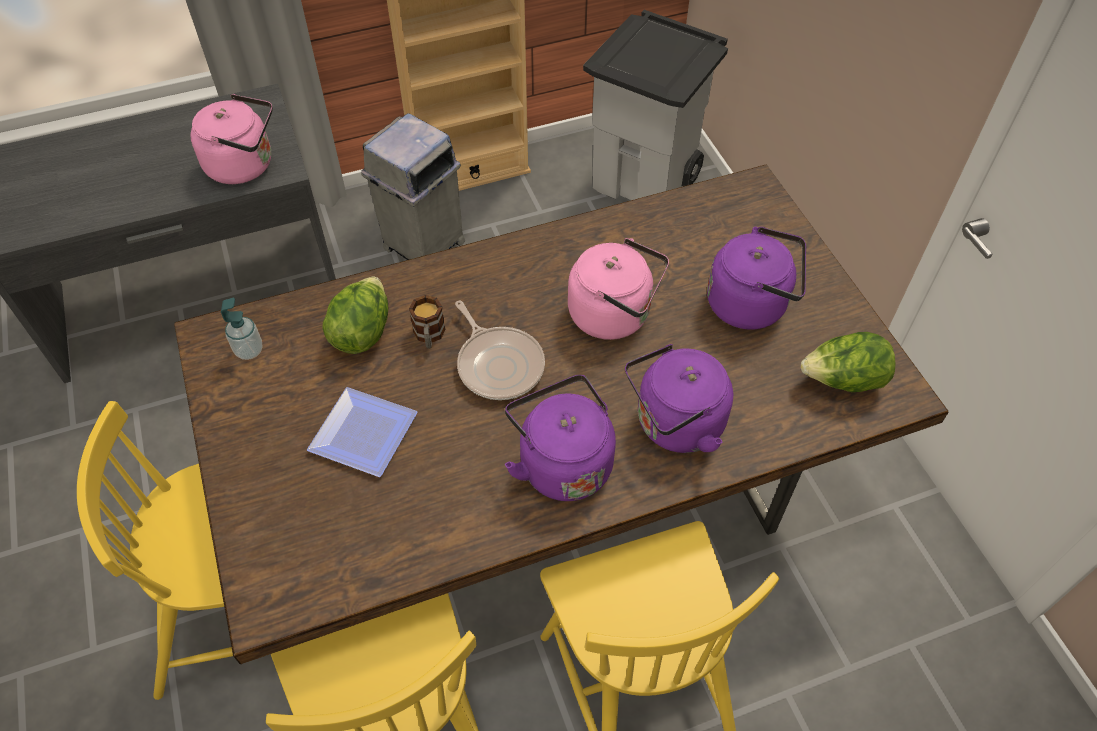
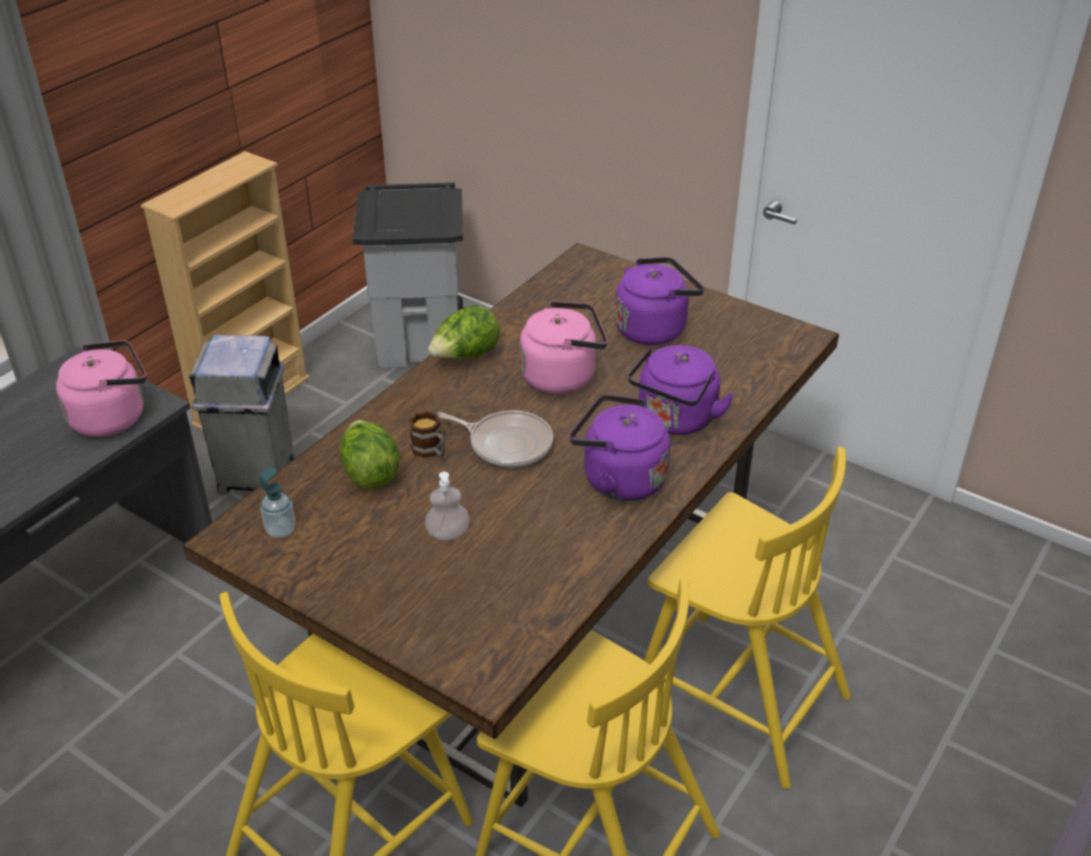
camera: 35 degrees left, 15 degrees down
plate [307,387,418,477] -> soap dispenser [425,472,470,540]
lettuce [801,332,896,392] -> lettuce moved to [428,305,500,359]

